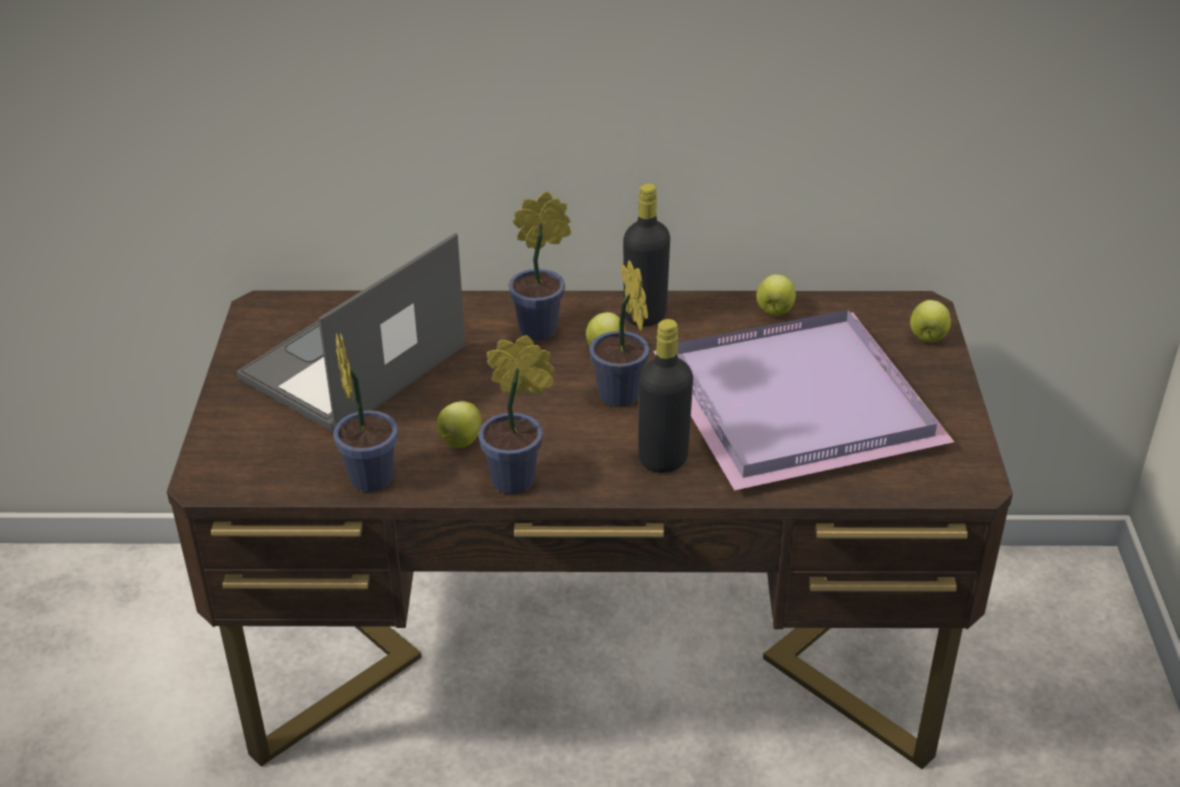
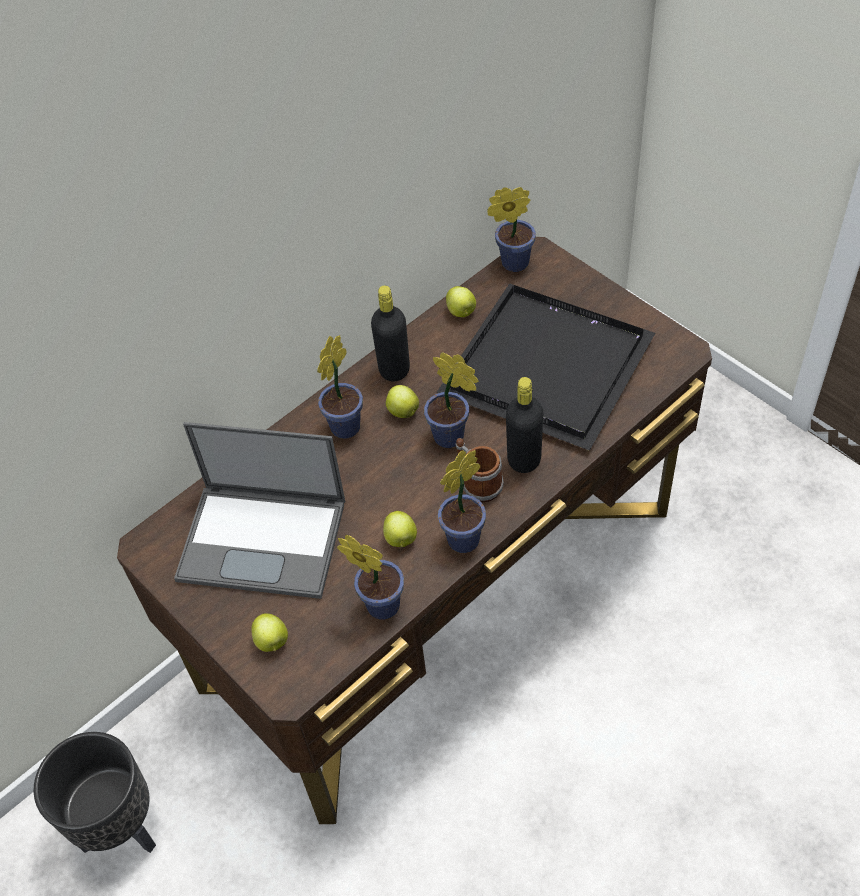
camera: 40 degrees left, 15 degrees up
laptop [236,233,466,432] -> laptop turned 75 degrees counterclockwise [174,422,345,599]
purple tray [653,310,954,491] -> black tray [436,283,655,451]
apple [910,300,951,342] -> apple moved to [251,613,288,652]
none -> black planter [33,732,156,853]
none -> mug [456,438,504,503]
none -> potted plant [487,187,536,272]

